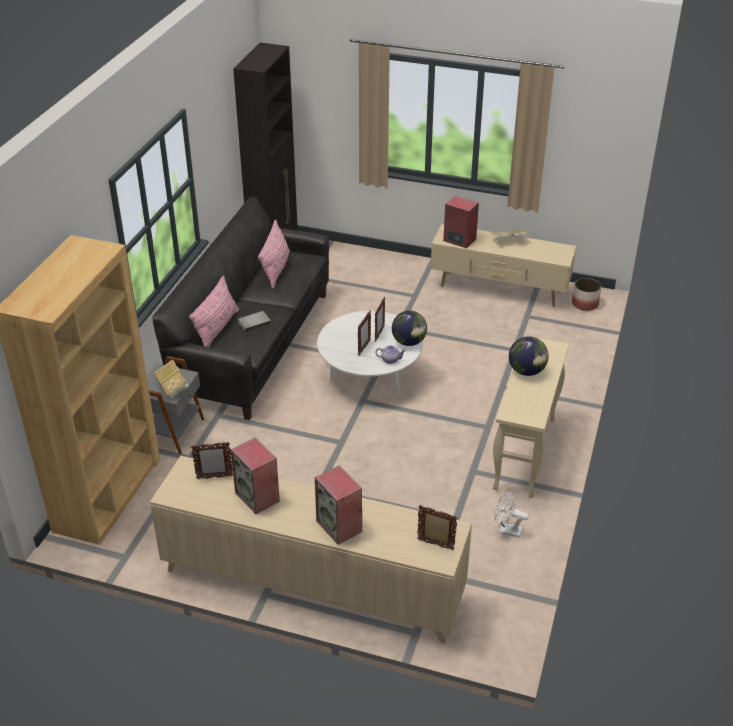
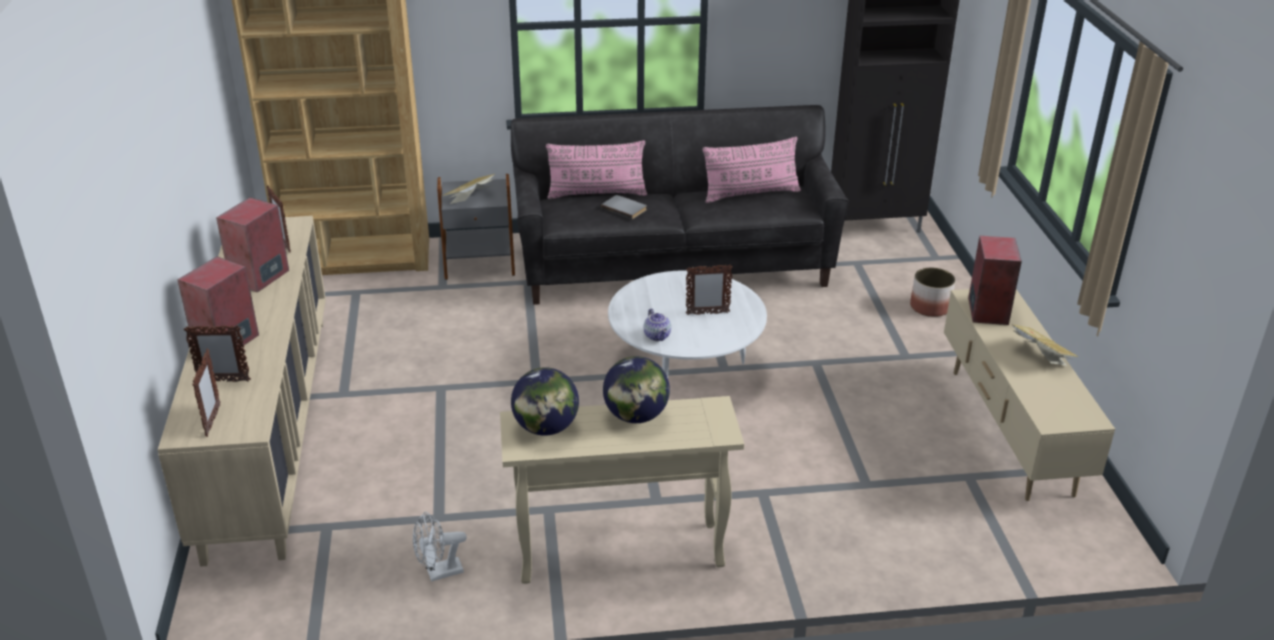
camera: 65 degrees right, 5 degrees down
picture frame [358,310,371,356] -> picture frame moved to [184,325,251,382]
globe [392,310,427,346] -> globe moved to [511,367,579,436]
white fan [494,492,529,538] -> white fan turned 105 degrees counterclockwise [413,512,467,582]
planter [572,278,601,311] -> planter moved to [910,268,955,317]

